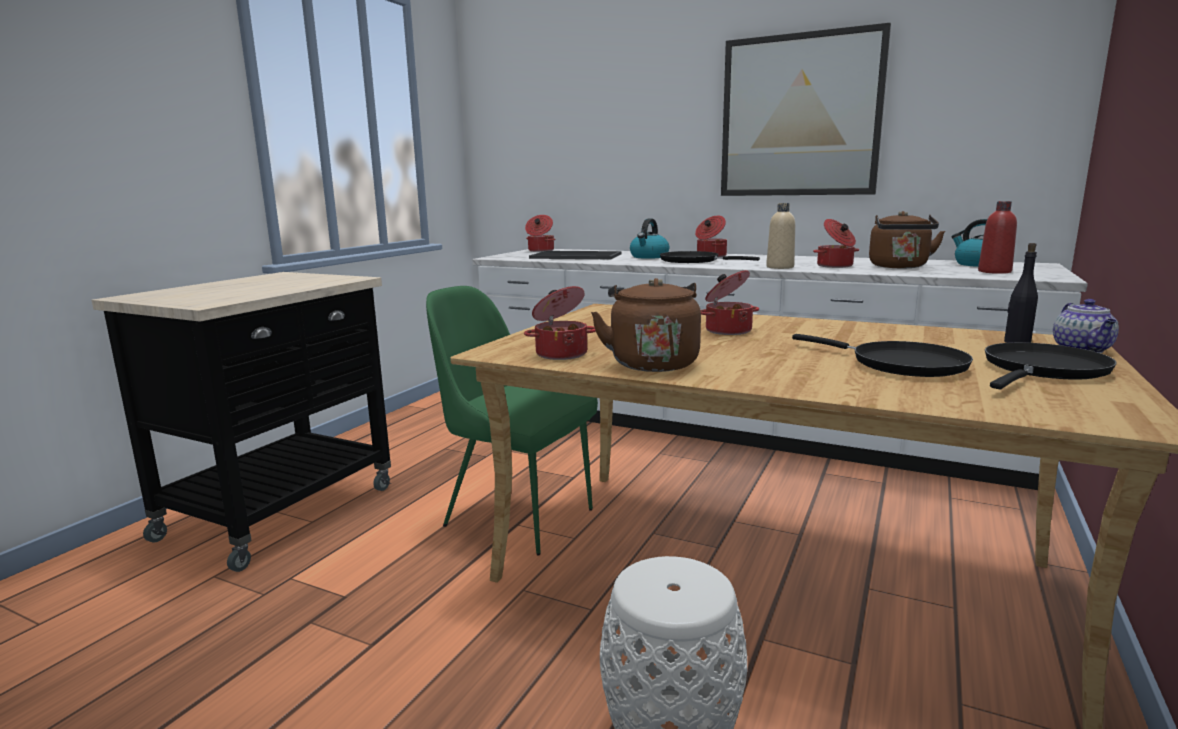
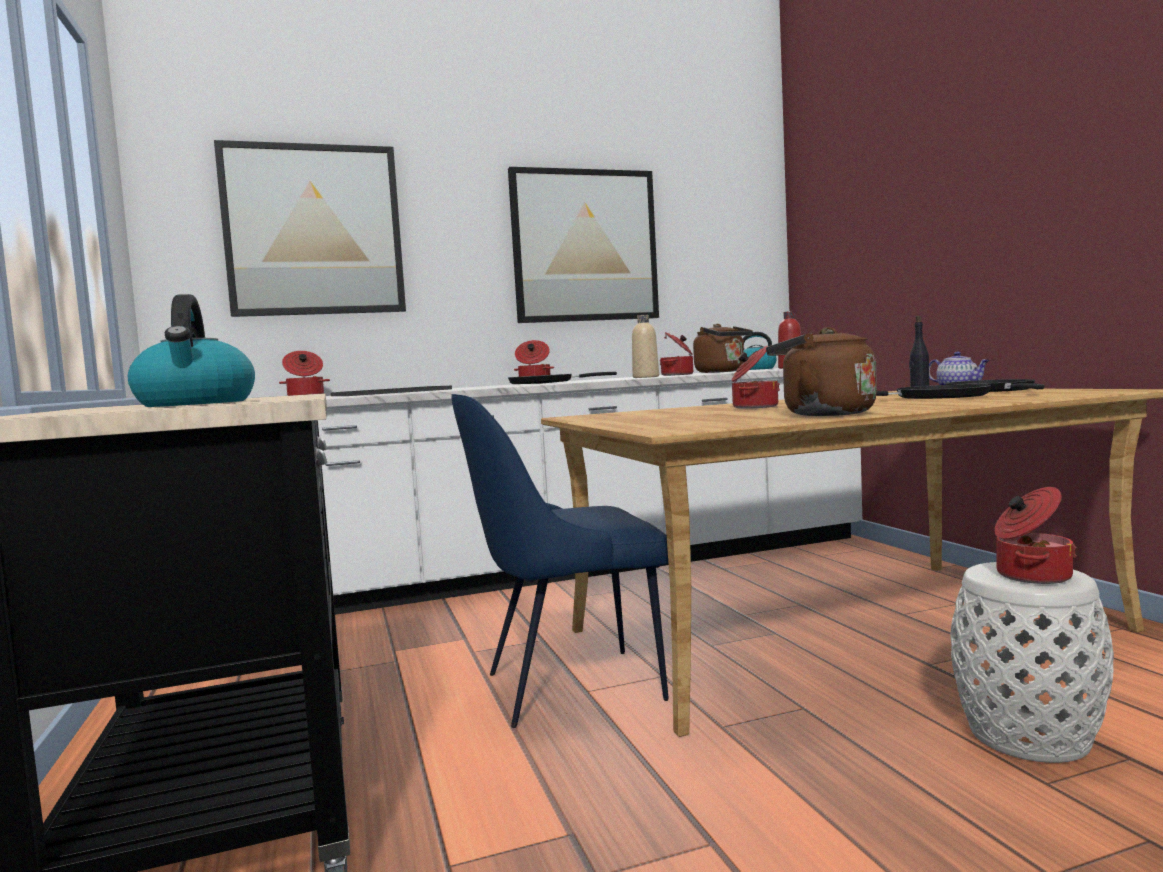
camera: 45 degrees left, 10 degrees down
green chair [426,286,598,555] -> blue chair [451,394,669,728]
cooking pot [524,286,596,360] -> cooking pot moved to [994,487,1077,584]
kettle [630,218,669,259] -> kettle moved to [128,294,255,407]
none -> picture [214,140,406,317]

